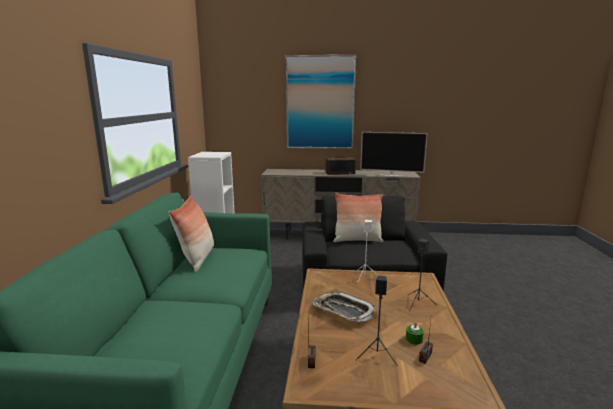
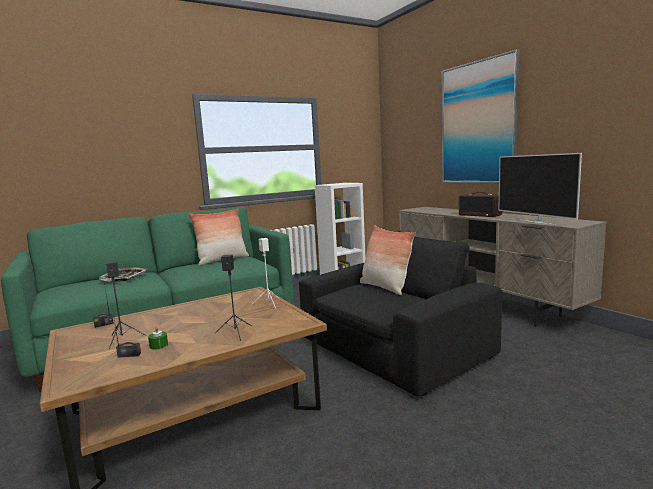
camera: 55 degrees right, 5 degrees down
tray [313,291,376,322] -> tray moved to [99,268,148,282]

